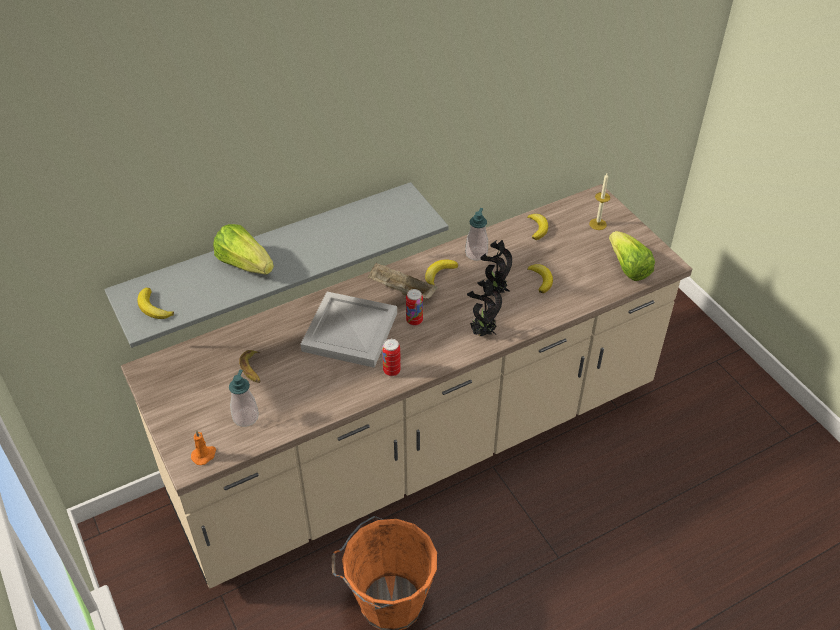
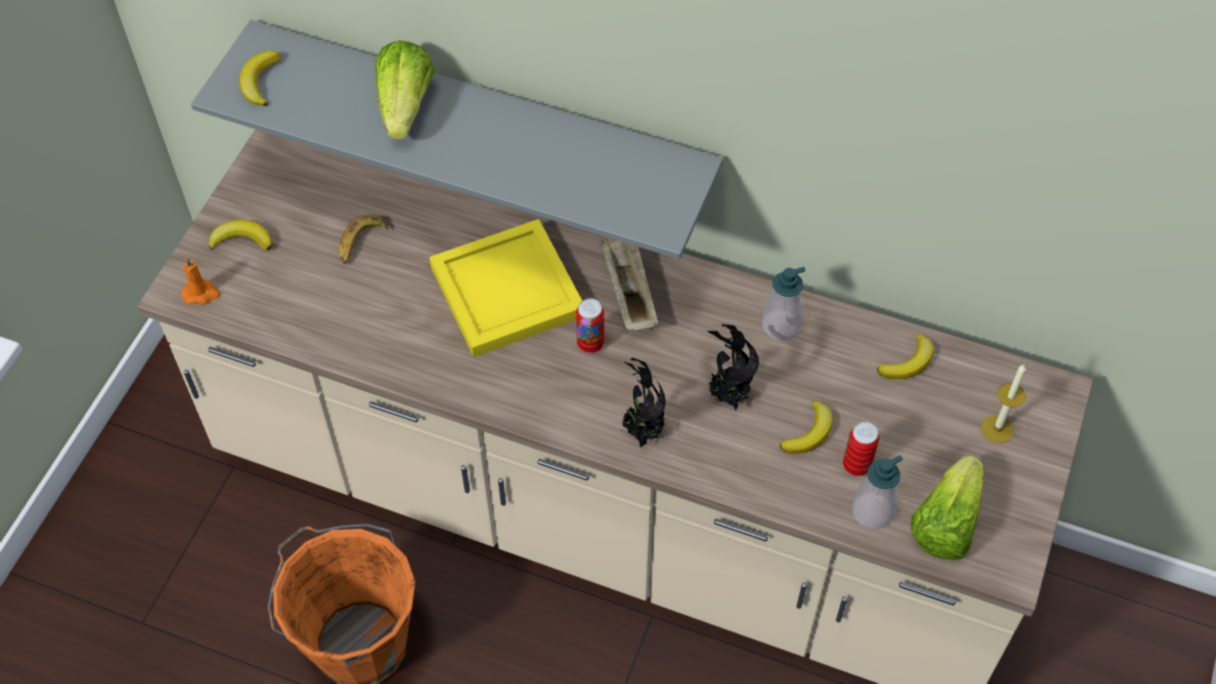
camera: 50 degrees right, 10 degrees up
soap dispenser [229,369,259,427] -> soap dispenser moved to [852,455,903,529]
white tray [301,292,397,368] -> yellow tray [429,219,582,357]
can [382,339,401,376] -> can moved to [843,422,879,476]
banana [425,259,458,286] -> banana moved to [209,220,273,251]

